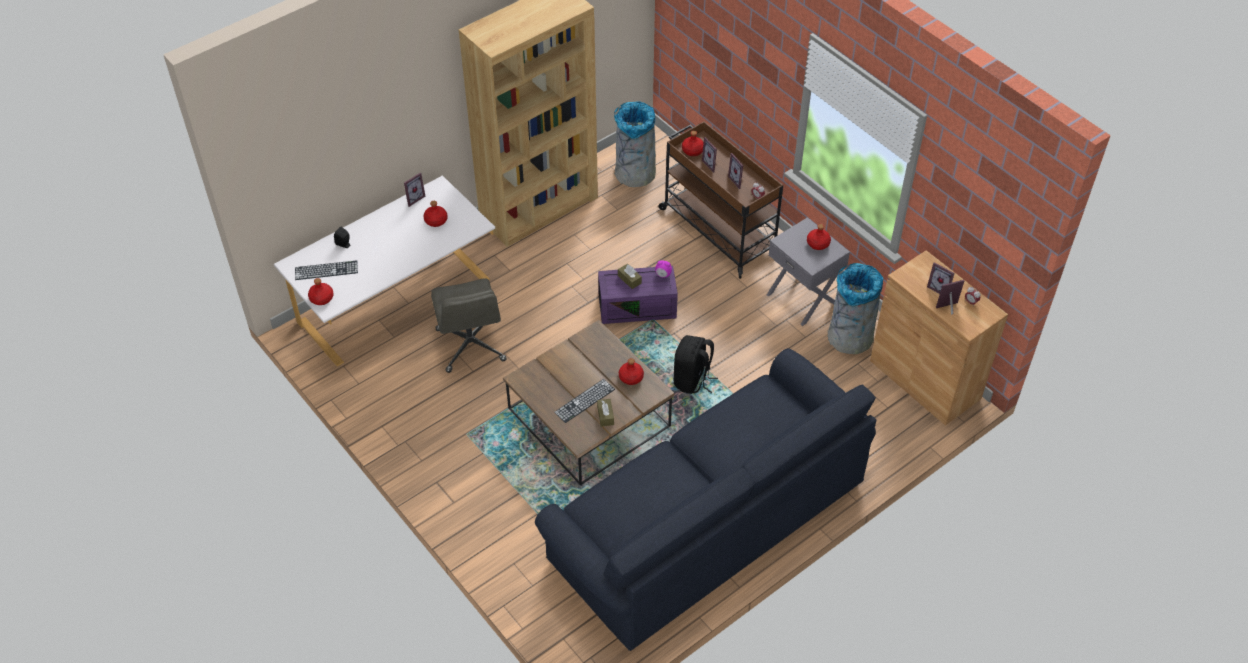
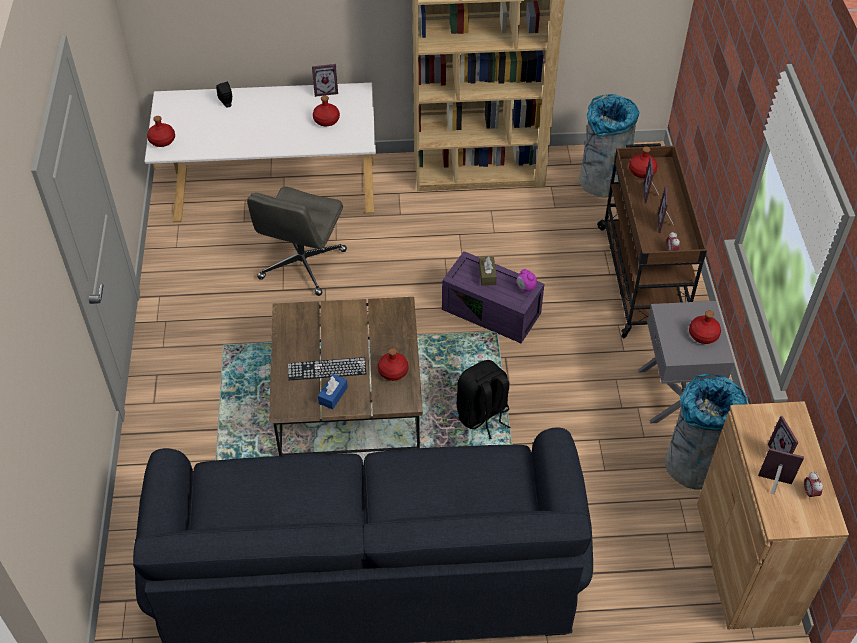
camera: 35 degrees right, 0 degrees up
keyboard [295,261,358,280] -> none
brown tissue box [597,399,614,427] -> blue tissue box [318,374,348,409]

